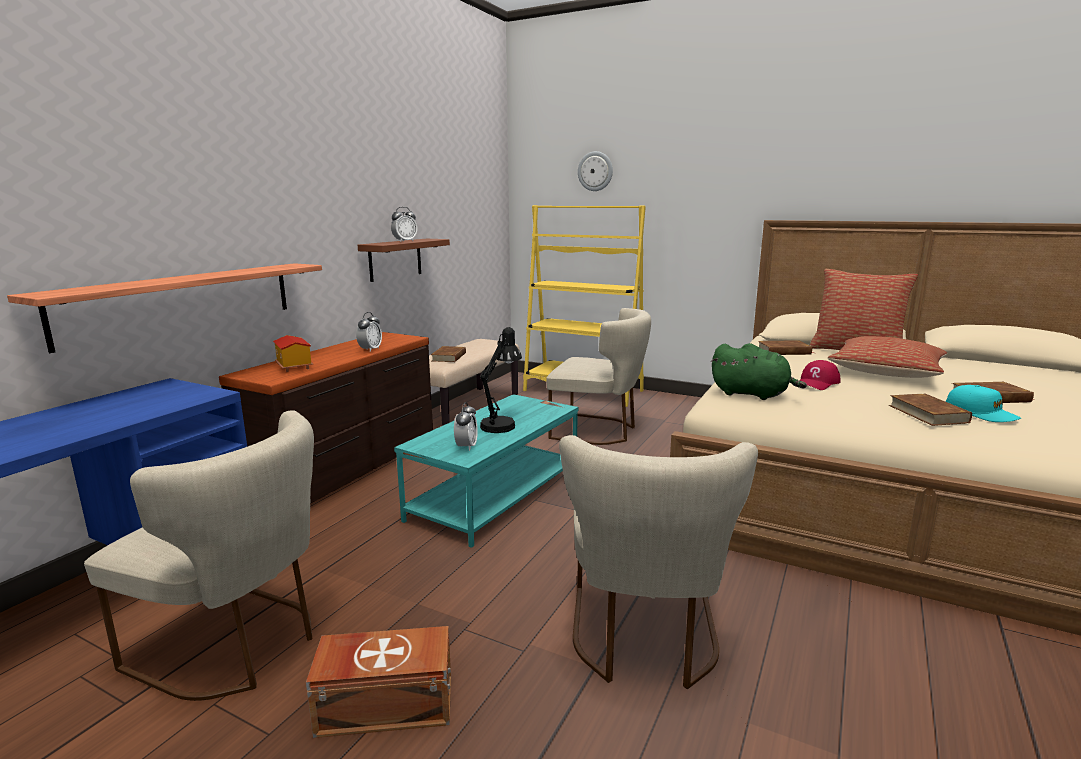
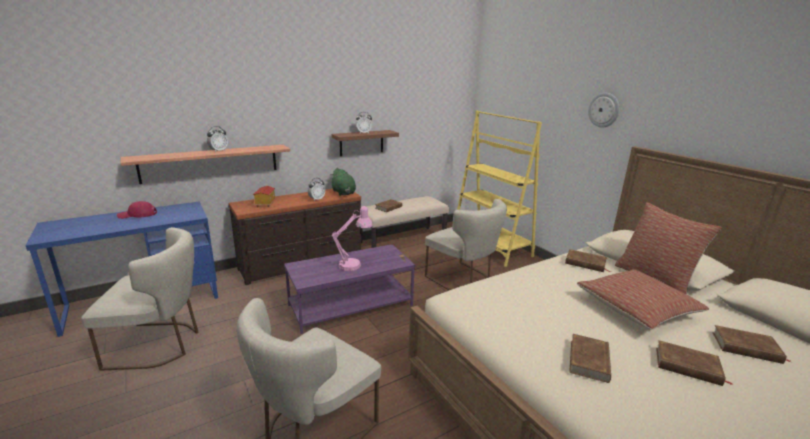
camera: 30 degrees right, 5 degrees up
beige chair [84,410,314,701] -> beige chair turned 60 degrees counterclockwise [81,227,198,371]
brown storage box [306,626,451,738] -> none
turquoise coffee table [394,394,578,548] -> purple coffee table [284,244,415,334]
alarm clock [454,402,478,451] -> alarm clock moved to [207,126,228,153]
black table lamp [480,327,522,433] -> pink table lamp [332,206,373,271]
wall clock [578,151,613,191] -> wall clock moved to [588,92,620,128]
green plush toy [711,343,807,400] -> green plush toy moved to [330,168,356,196]
red cap [799,360,840,390] -> red cap moved to [117,201,157,219]
turquoise cap [946,385,1021,422] -> none
none -> brown book [712,325,790,364]

